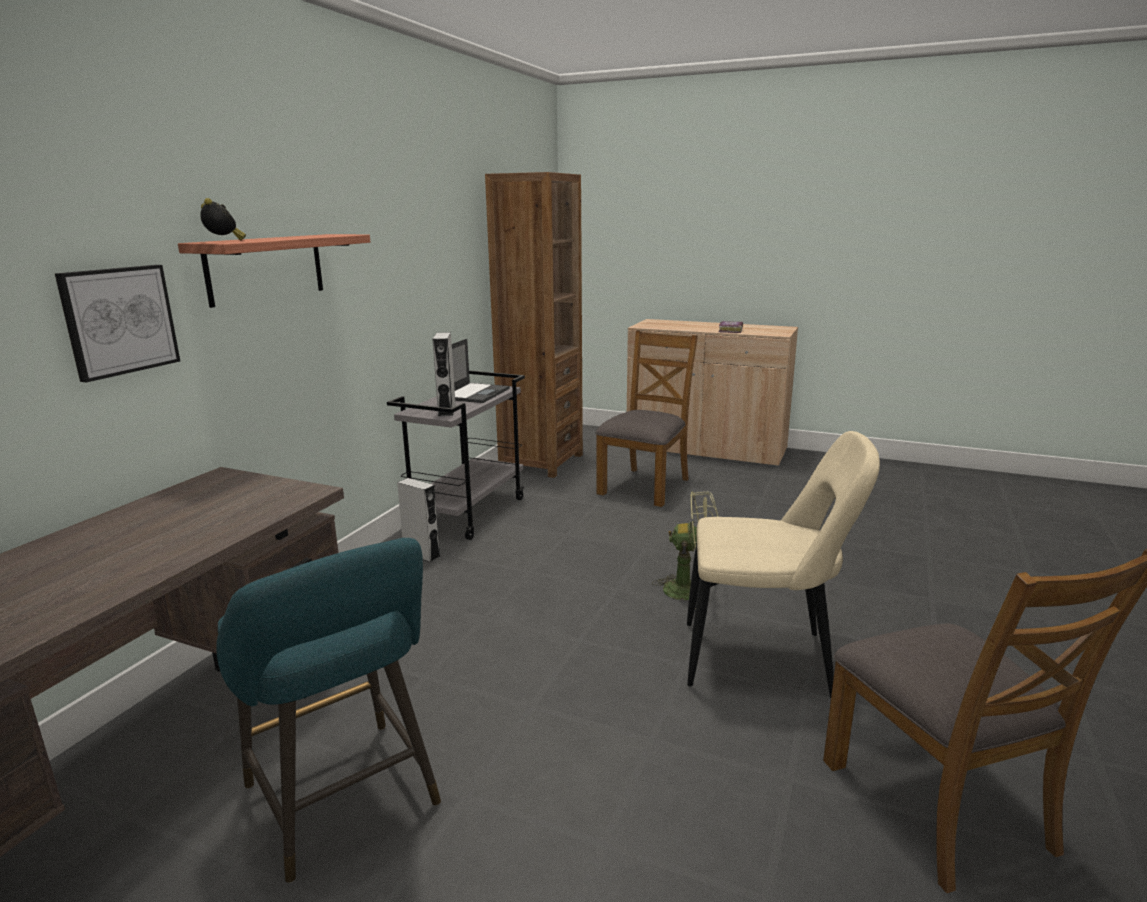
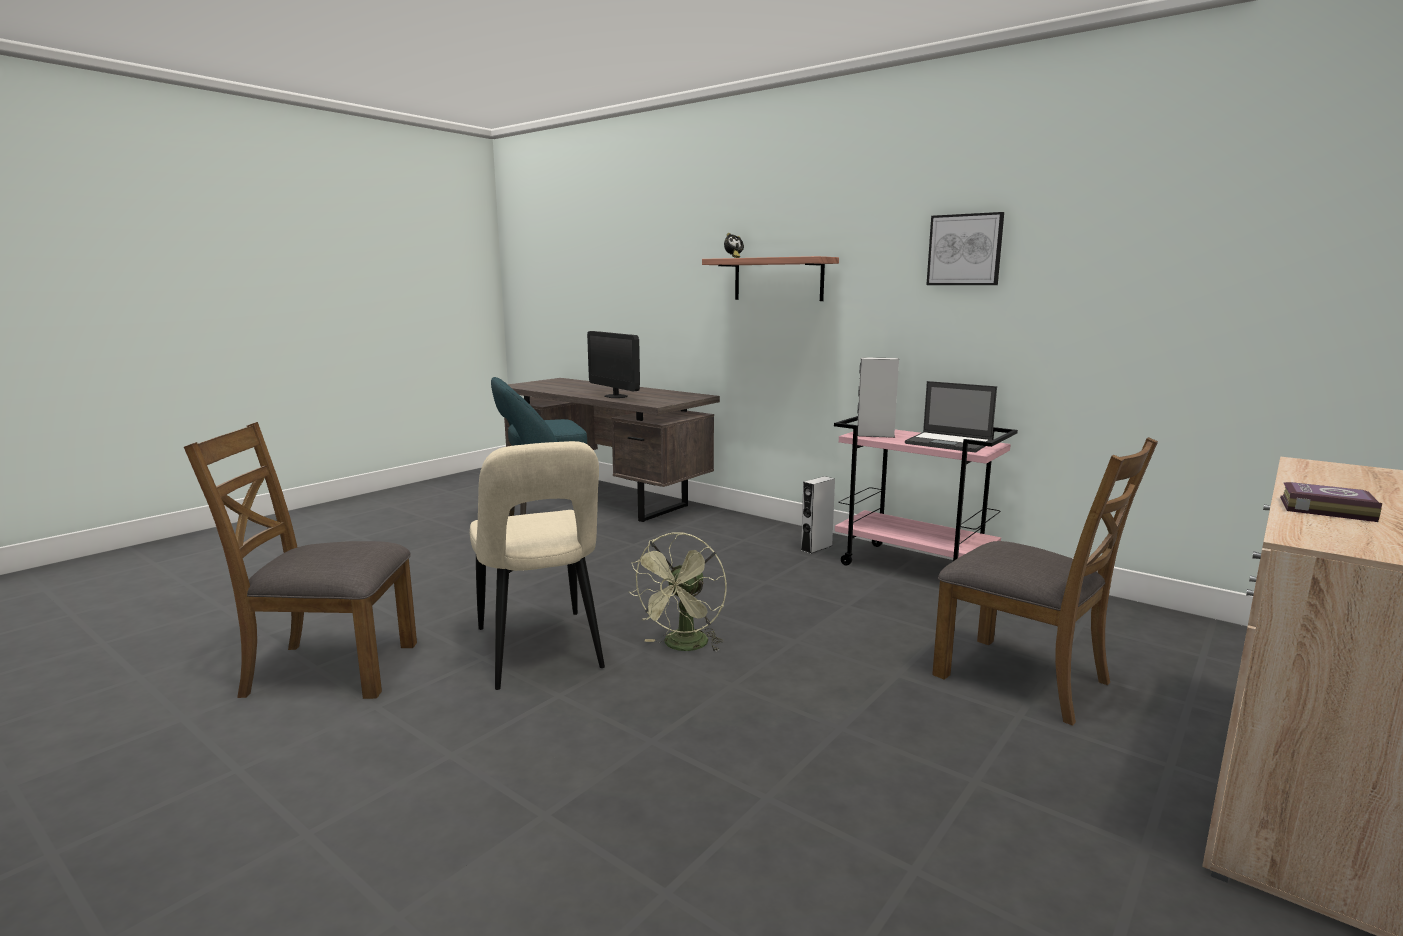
camera: 105 degrees right, 5 degrees down
picture [55,265,180,383] -> picture moved to [927,212,1004,285]
grey cart [387,370,525,540] -> pink cart [834,416,1018,566]
brown bookcase [485,172,583,478] -> none
beige chair [687,431,880,698] -> beige chair turned 45 degrees counterclockwise [470,441,605,690]
none -> monitor [587,331,640,398]

